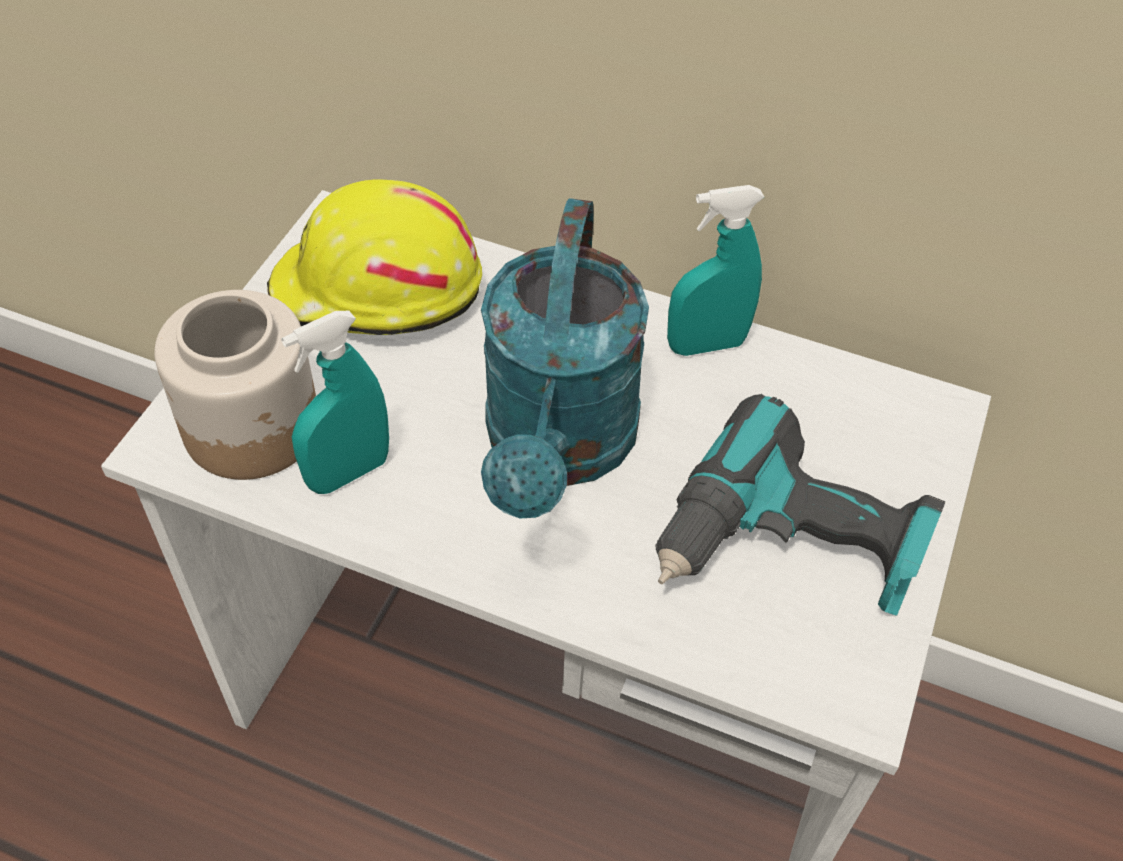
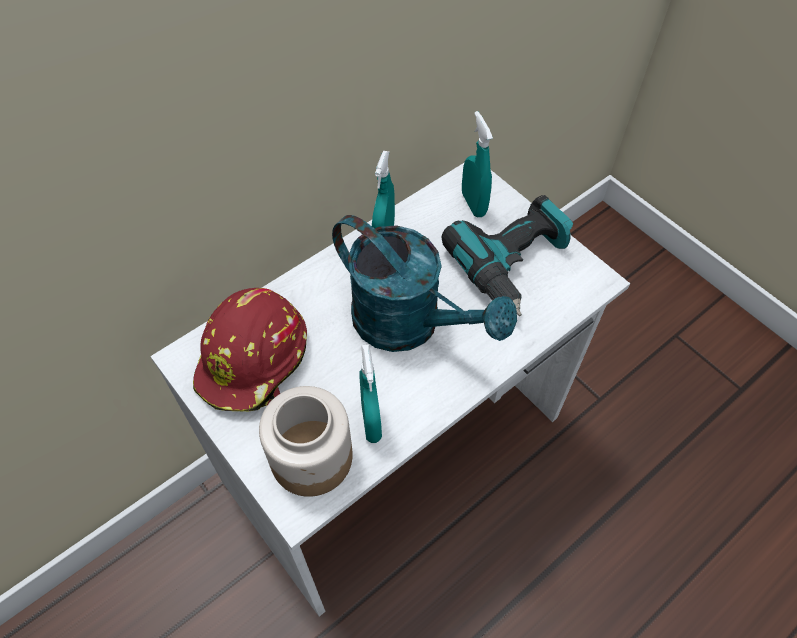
camera: 60 degrees left, 5 degrees up
yellow hard hat [267,179,482,335] -> red hard hat [193,288,307,411]
none -> turquoise spray bottle [462,111,493,217]

